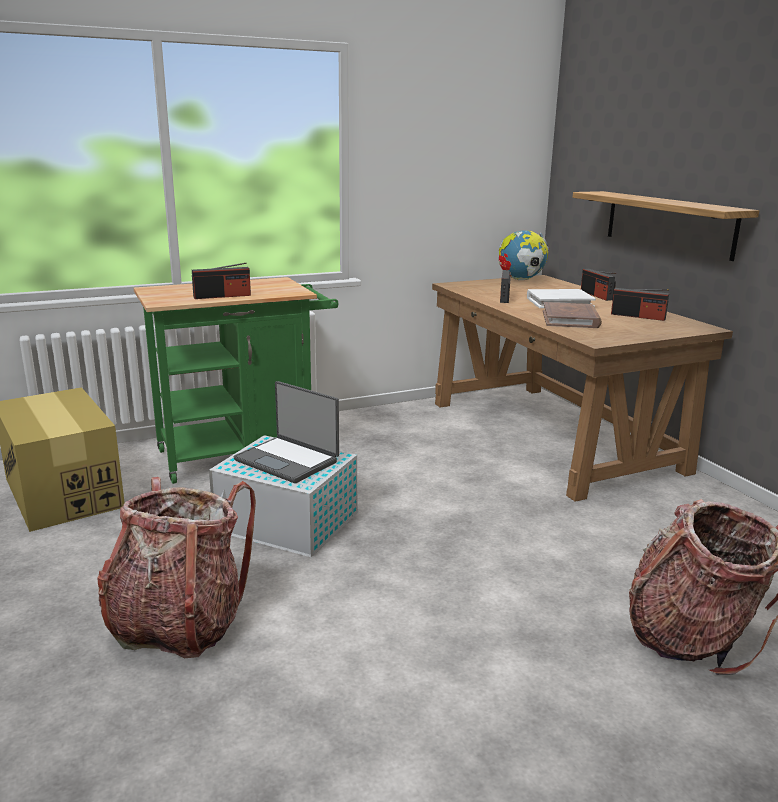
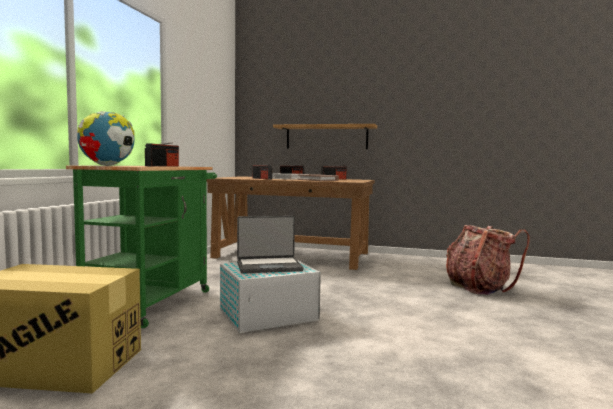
camera: 50 degrees left, 15 degrees down
backpack [97,477,256,658] -> none
globe [499,230,549,280] -> globe moved to [77,111,135,166]

